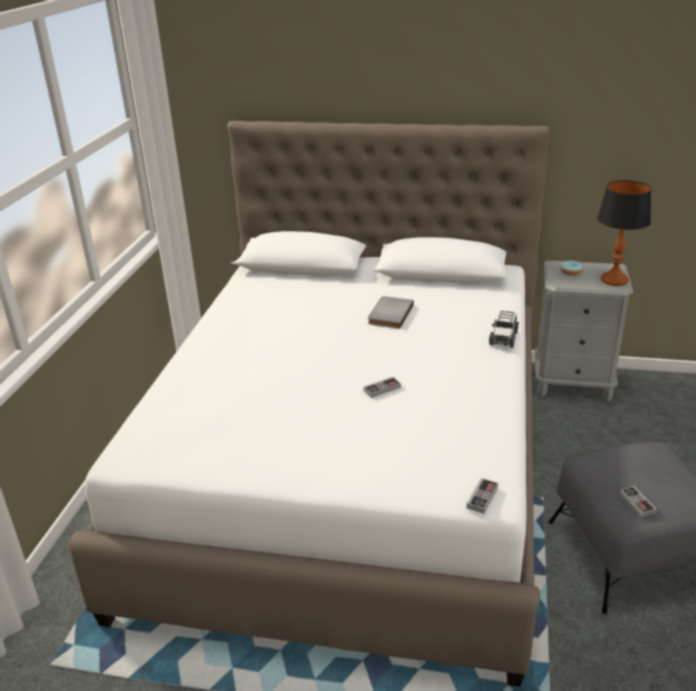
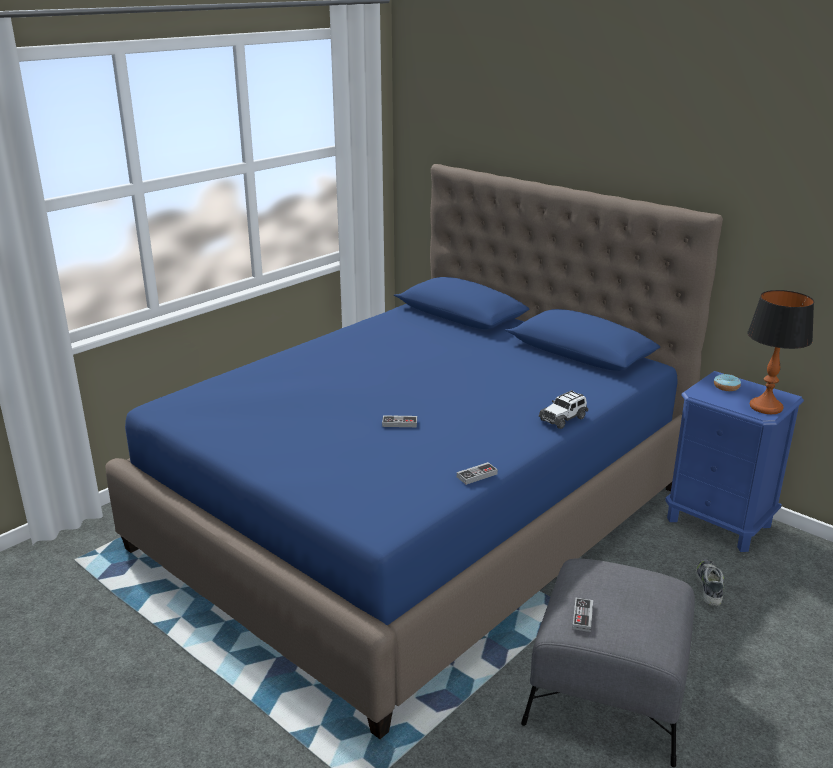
camera: 30 degrees right, 5 degrees down
white bed [69,121,550,687] -> blue bed [105,164,723,739]
grey book [368,296,414,329] -> none
game controller [466,478,498,514] -> game controller moved to [457,462,498,485]
grey nightstand [535,261,633,402] -> blue nightstand [665,371,804,552]
none -> shoe [696,559,724,606]

